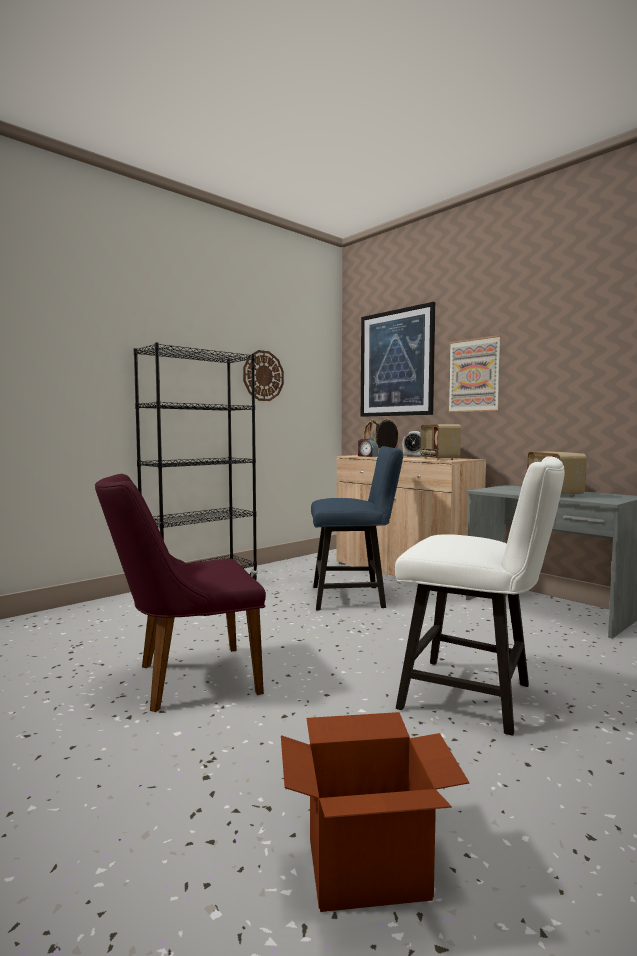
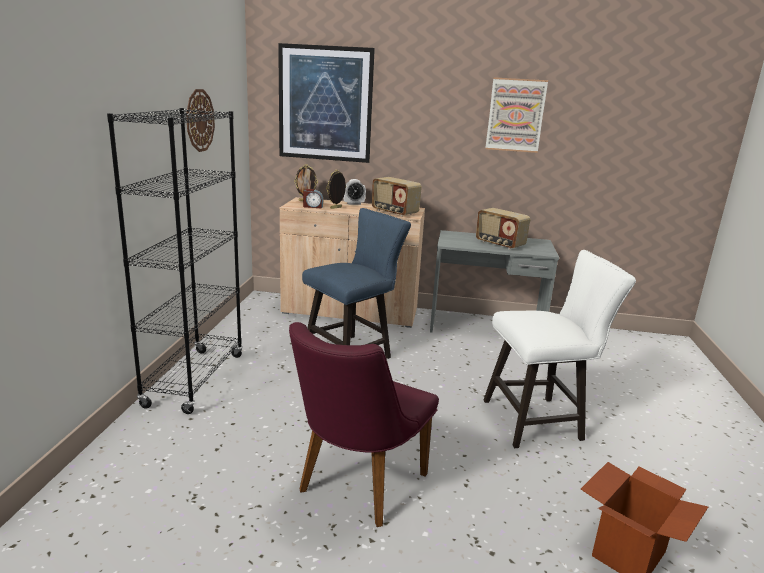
camera: 40 degrees left, 15 degrees up
picture [448,335,501,413] -> picture moved to [486,77,548,153]

